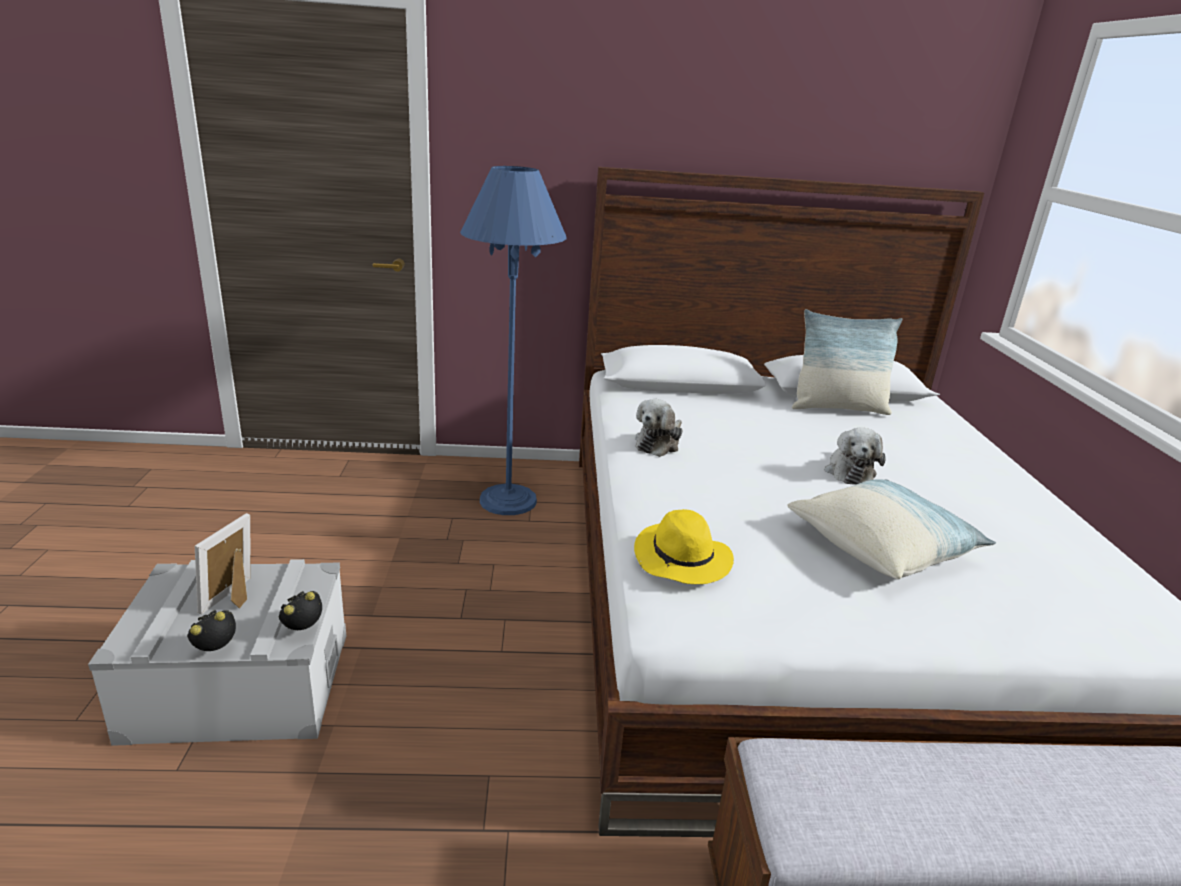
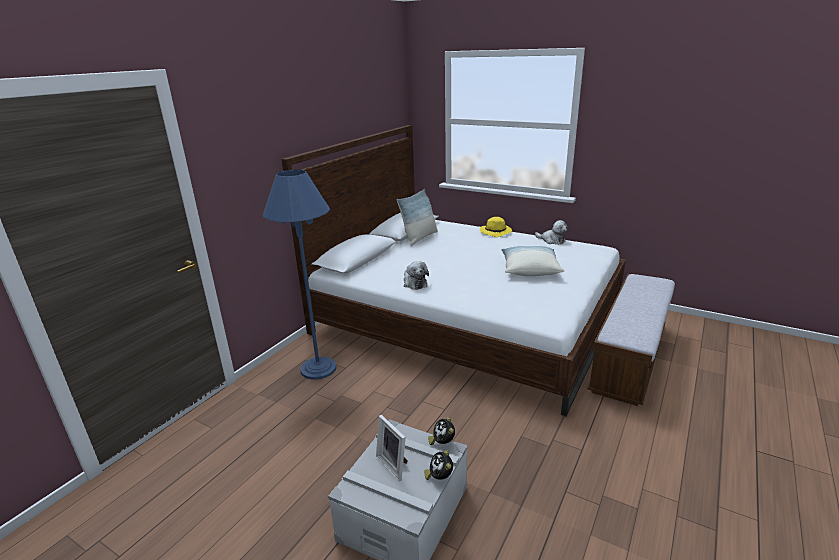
camera: 55 degrees left, 0 degrees up
yellow hat [634,509,734,584] -> yellow hat moved to [480,217,512,237]
plush toy [824,427,886,485] -> plush toy moved to [535,220,567,245]

